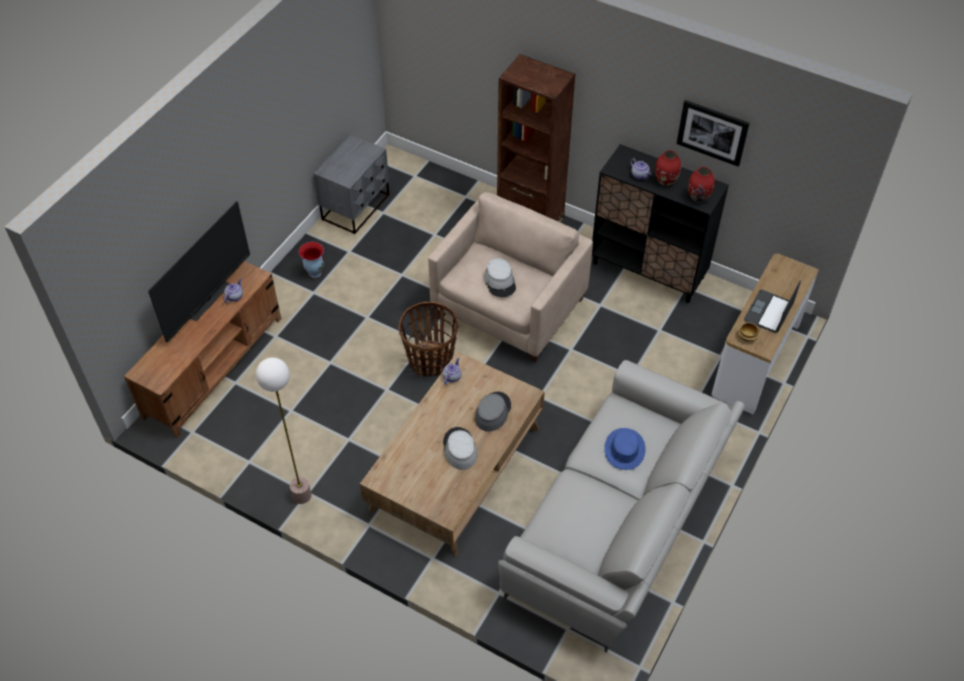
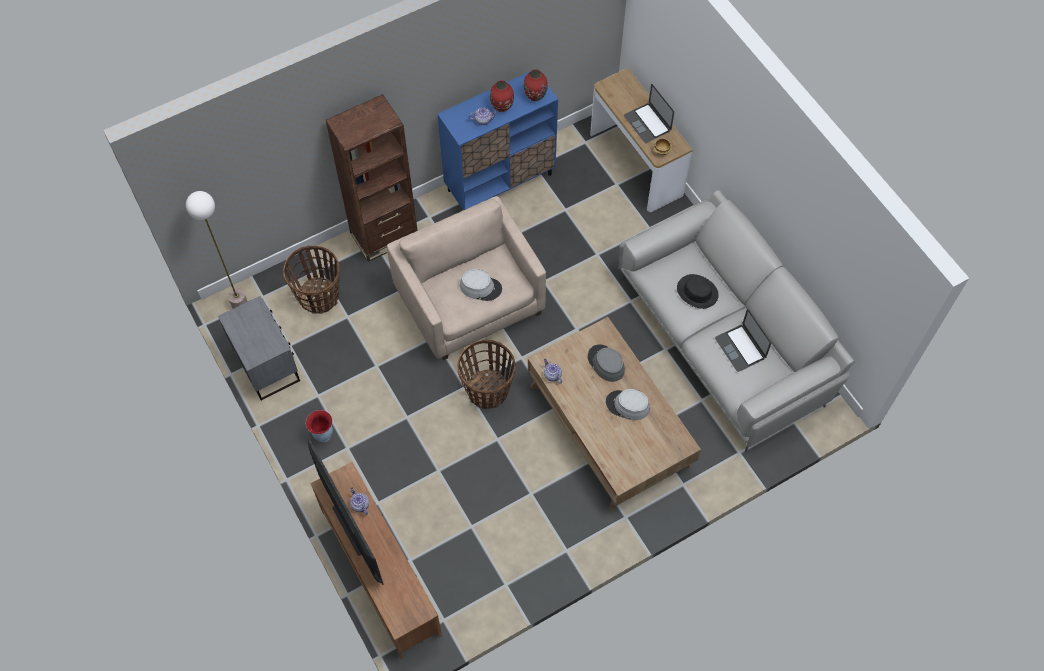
camera: 60 degrees left, 10 degrees up
floor lamp [256,358,311,504] -> floor lamp moved to [186,191,248,309]
black cabinet [592,144,729,303] -> blue cabinet [437,71,558,210]
blue hat [604,428,645,470] -> black hat [677,274,719,309]
picture [677,100,750,167] -> none
none -> basket [283,245,340,314]
none -> laptop [715,309,771,372]

